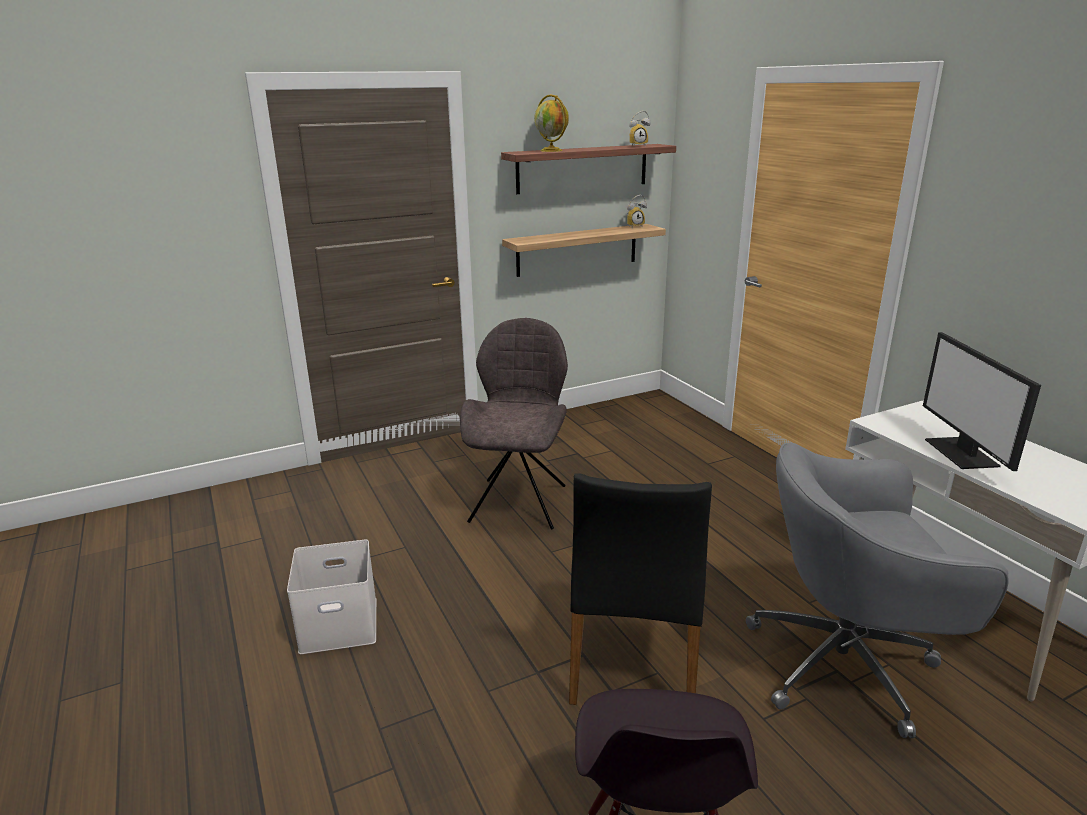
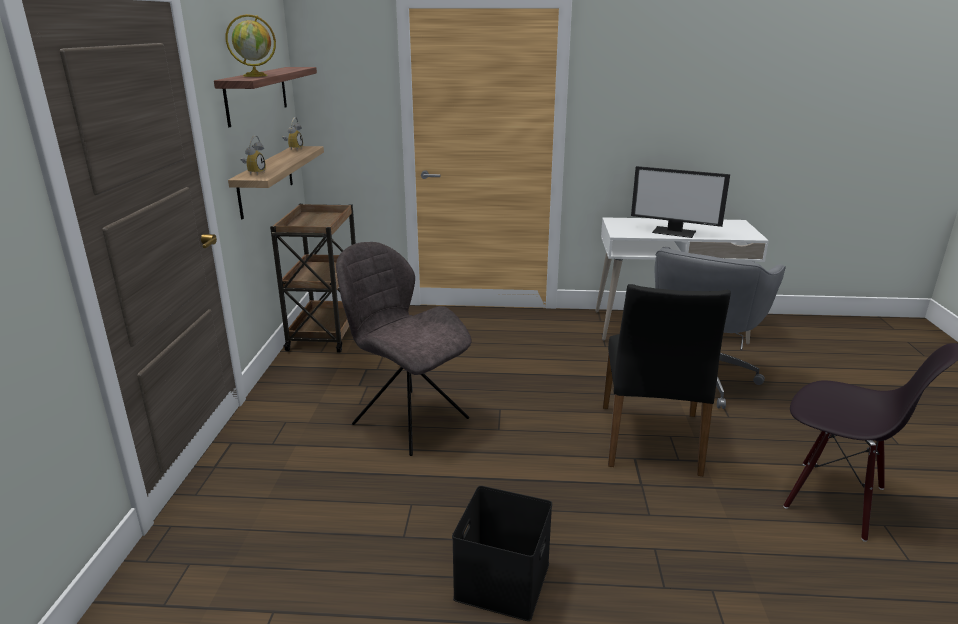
camera: 60 degrees left, 0 degrees up
white storage box [287,539,376,654] -> black storage box [452,486,552,621]
black chair [569,473,712,705] -> black chair turned 60 degrees clockwise [603,284,731,476]
alarm clock [629,111,651,147] -> alarm clock moved to [240,135,266,174]
none -> brown cart [270,204,356,353]

